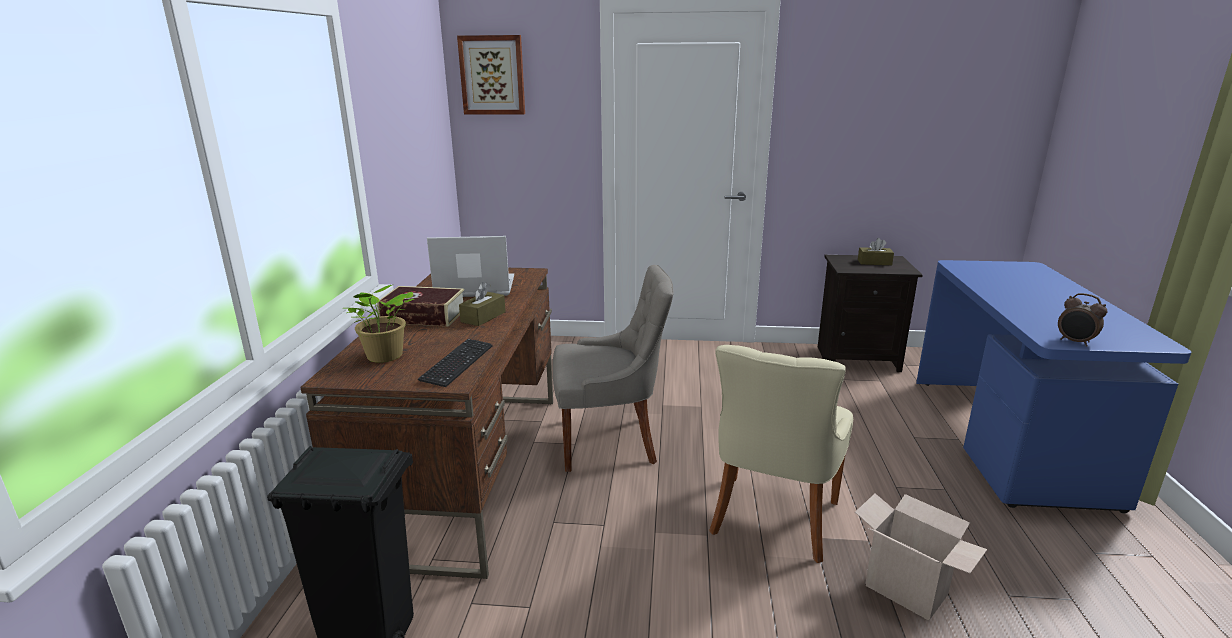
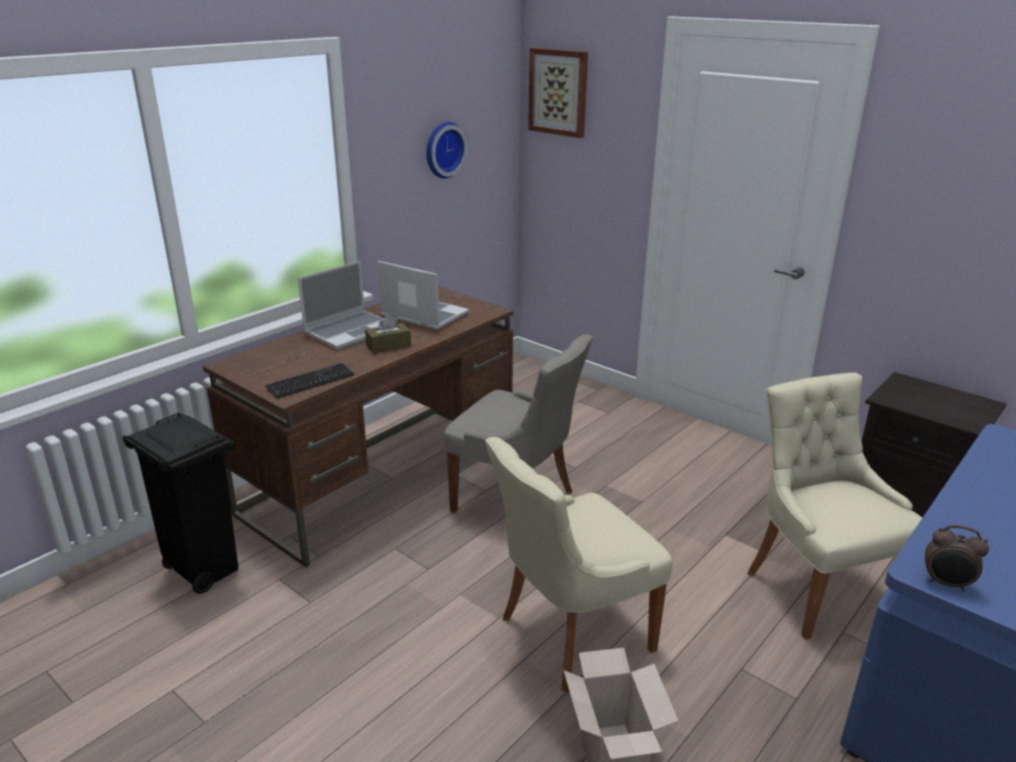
camera: 35 degrees right, 5 degrees up
potted plant [347,285,414,363] -> none
book [377,286,464,326] -> laptop [298,261,384,350]
brown tissue box [858,238,894,265] -> none
alarm clock [1058,293,1107,347] -> alarm clock turned 60 degrees counterclockwise [925,525,989,592]
none -> wall clock [426,122,468,179]
none -> beige chair [747,373,922,640]

